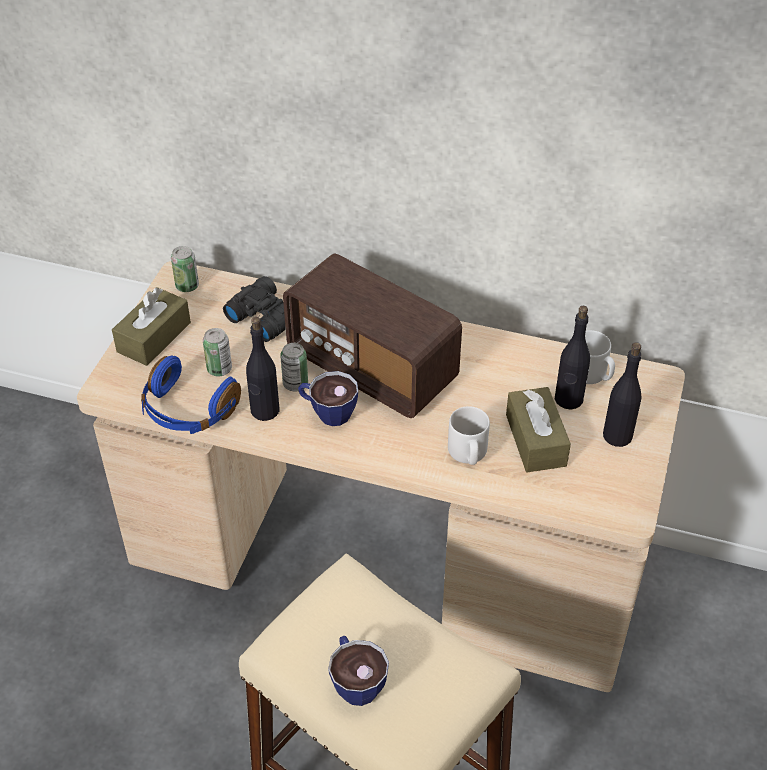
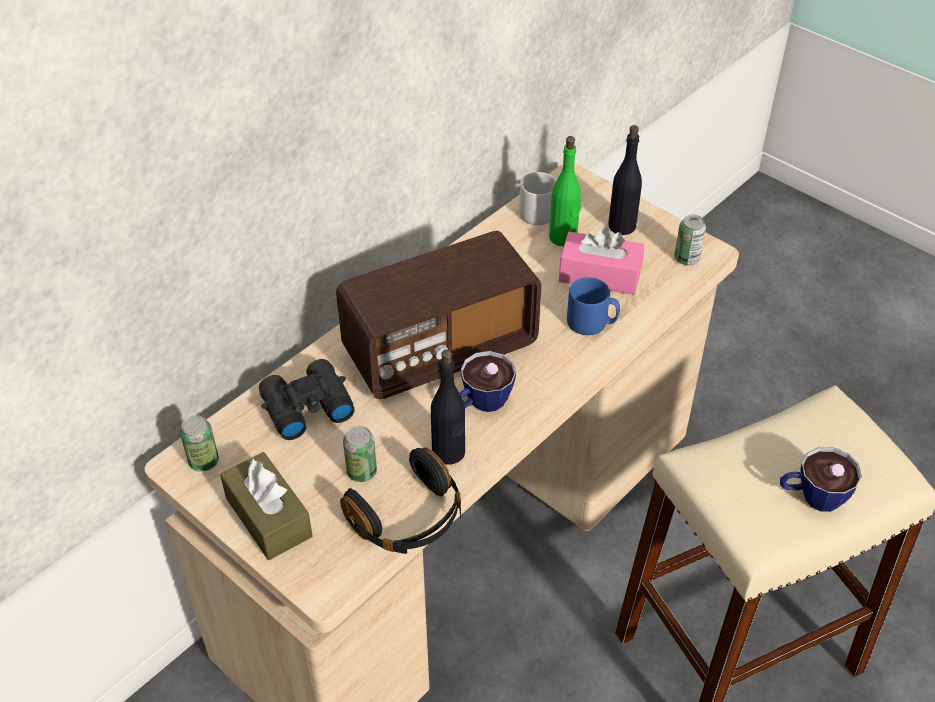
camera: 65 degrees left, 0 degrees up
blue headphones [141,356,241,434] -> black headphones [340,447,461,554]
can [280,343,308,392] -> can moved to [674,215,706,265]
grey mug [448,406,490,465] -> blue mug [567,277,620,335]
brown tissue box [506,387,571,472] -> pink tissue box [559,227,644,295]
black bottle [555,306,590,410] -> green bottle [549,136,581,246]

